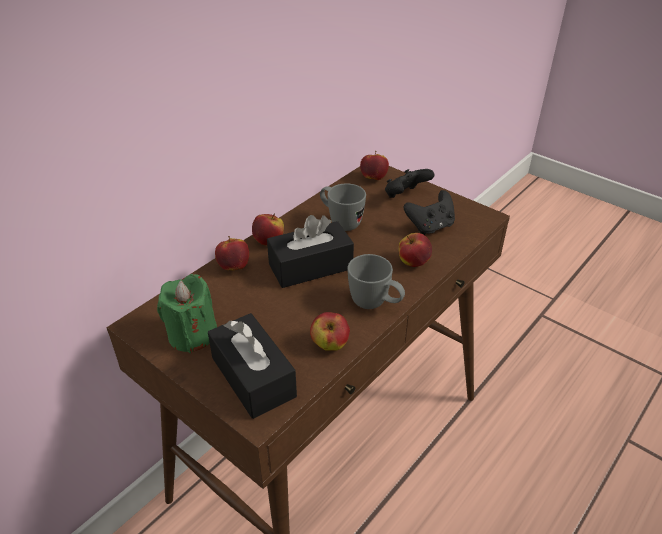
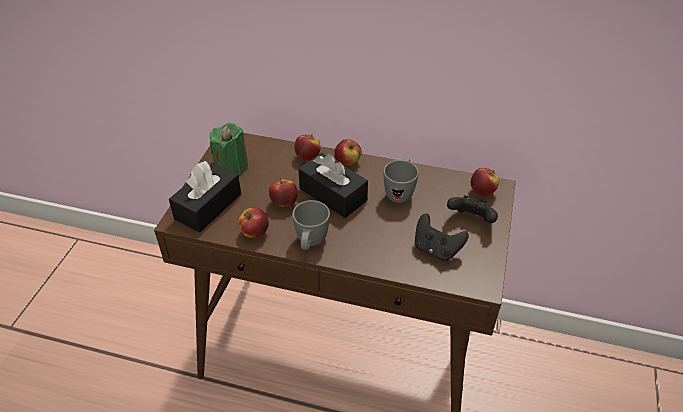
camera: 65 degrees right, 5 degrees up
apple [399,233,432,267] -> apple moved to [269,178,298,207]

